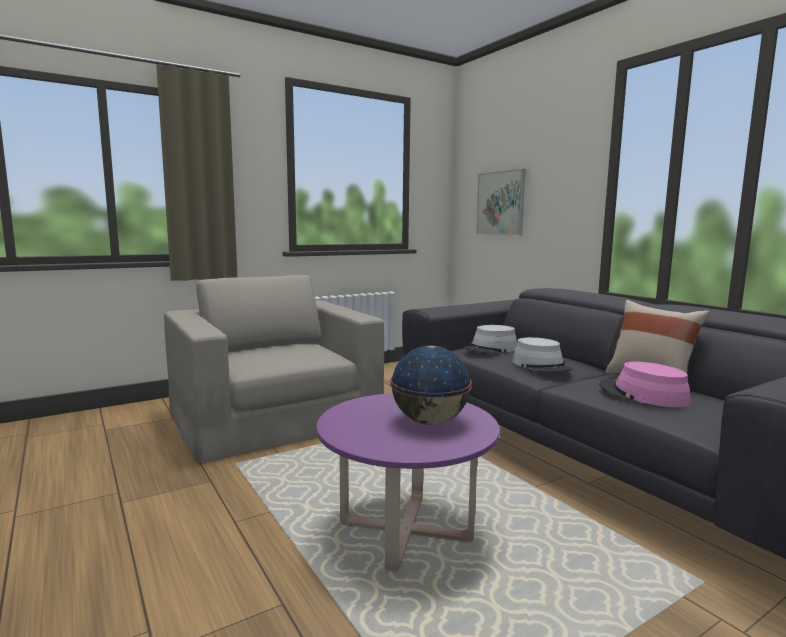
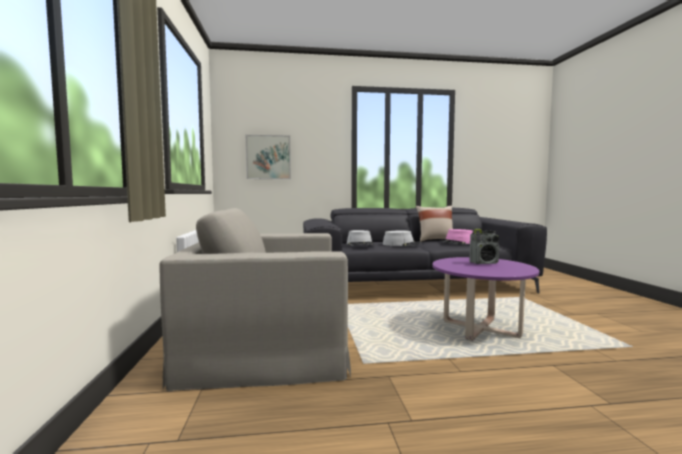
camera: 65 degrees left, 5 degrees down
globe [390,345,472,425] -> radio [469,229,499,264]

